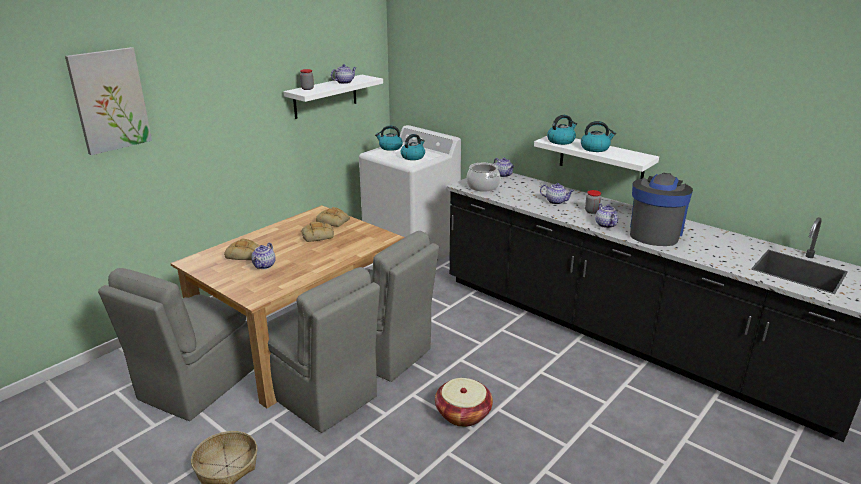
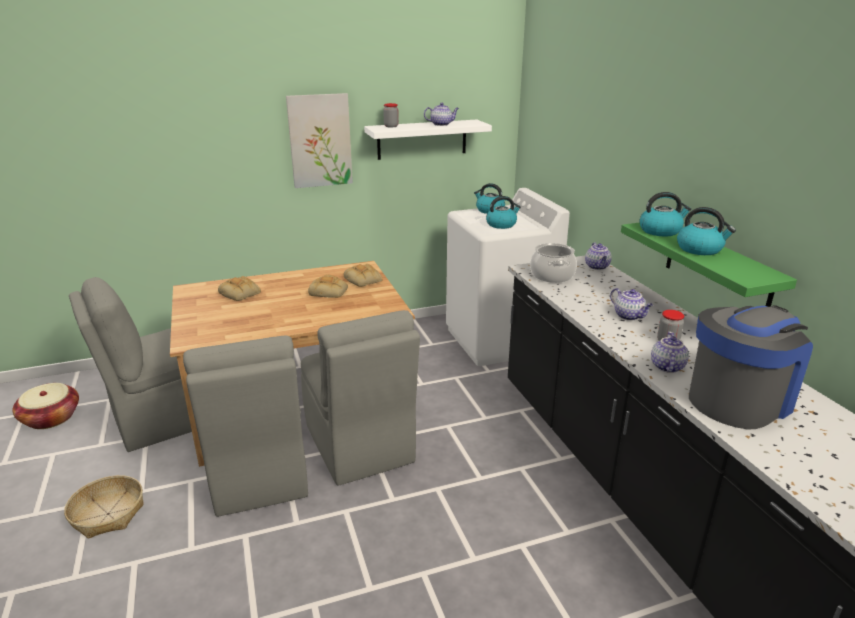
camera: 30 degrees right, 0 degrees up
picture [65,47,152,155] -> picture moved to [286,93,353,188]
teapot [251,243,276,269] -> none
basket [435,378,493,427] -> basket moved to [12,383,79,429]
white shelf [534,136,659,179] -> green shelf [621,223,797,307]

